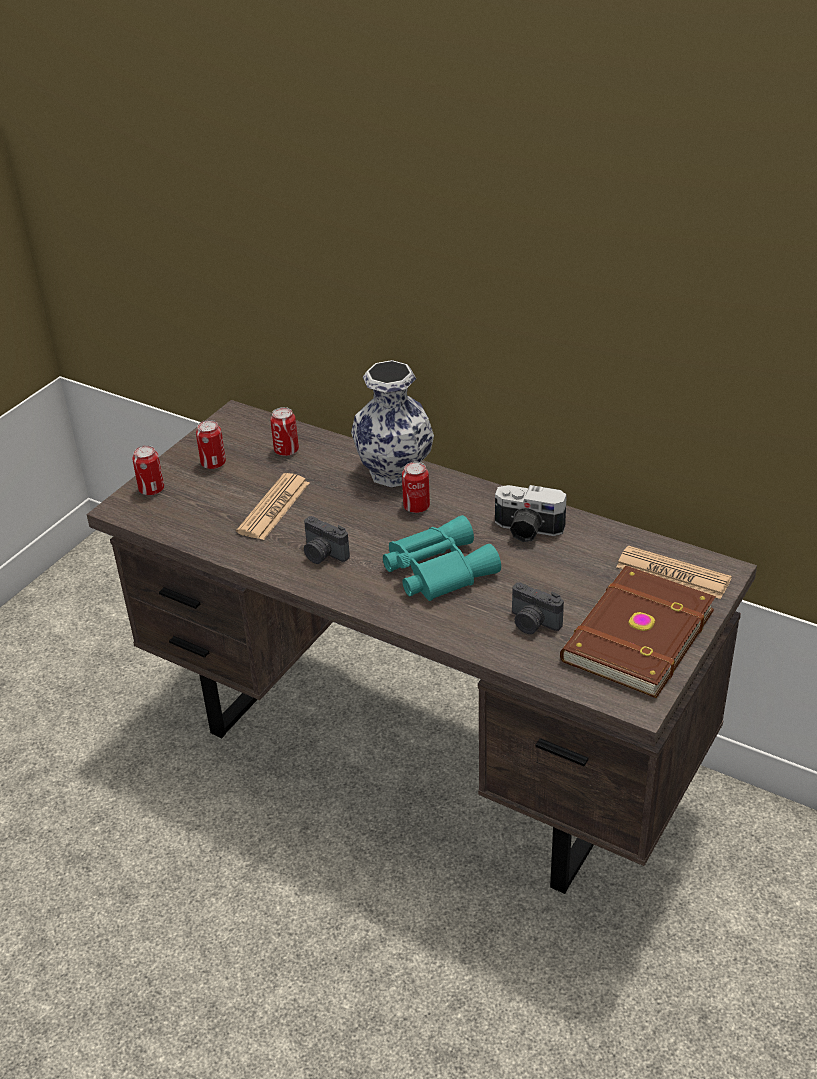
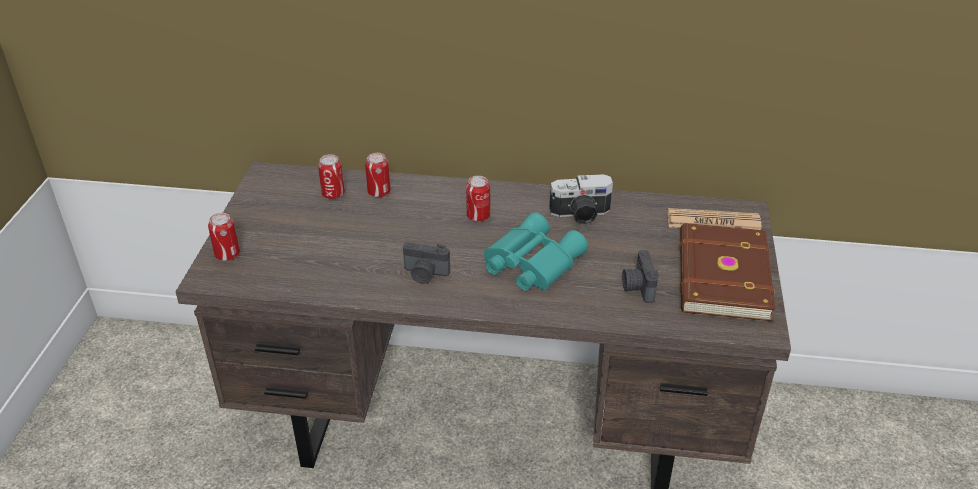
camera: 25 degrees left, 0 degrees up
can [196,420,226,469] -> can moved to [365,153,391,197]
newspaper [236,473,309,540] -> none
vase [351,360,434,487] -> none
camera [512,582,564,634] -> camera turned 75 degrees clockwise [622,250,658,303]

